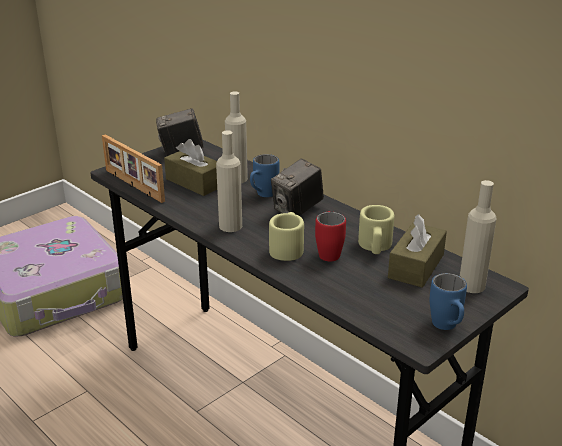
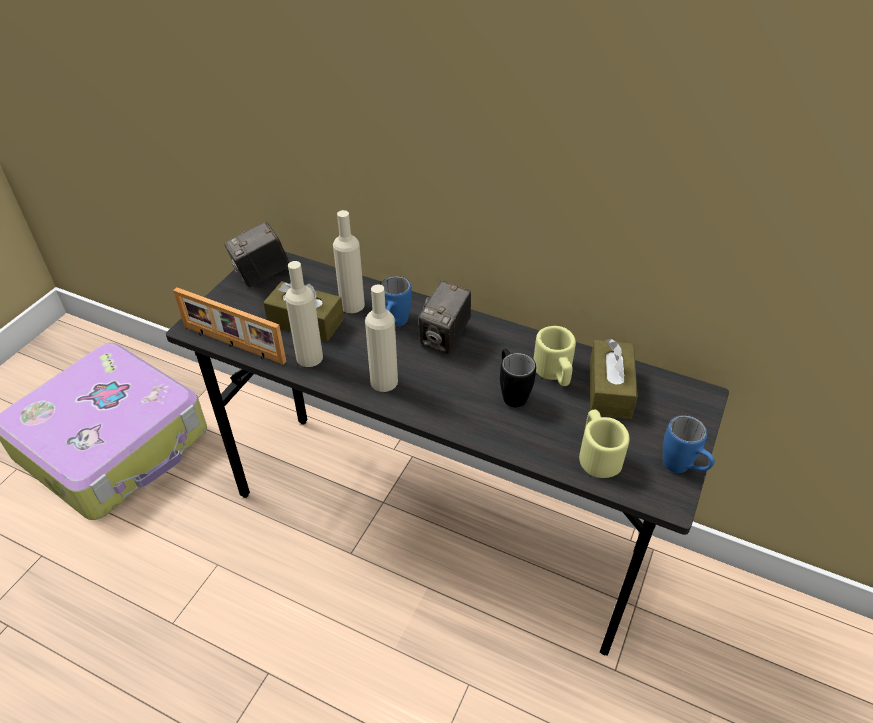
camera: 20 degrees left, 15 degrees up
beige mug [269,212,304,261] -> beige mug moved to [579,410,630,478]
red mug [315,211,346,261] -> black mug [500,349,536,407]
beige bottle [460,180,497,293] -> beige bottle moved to [285,261,323,367]

